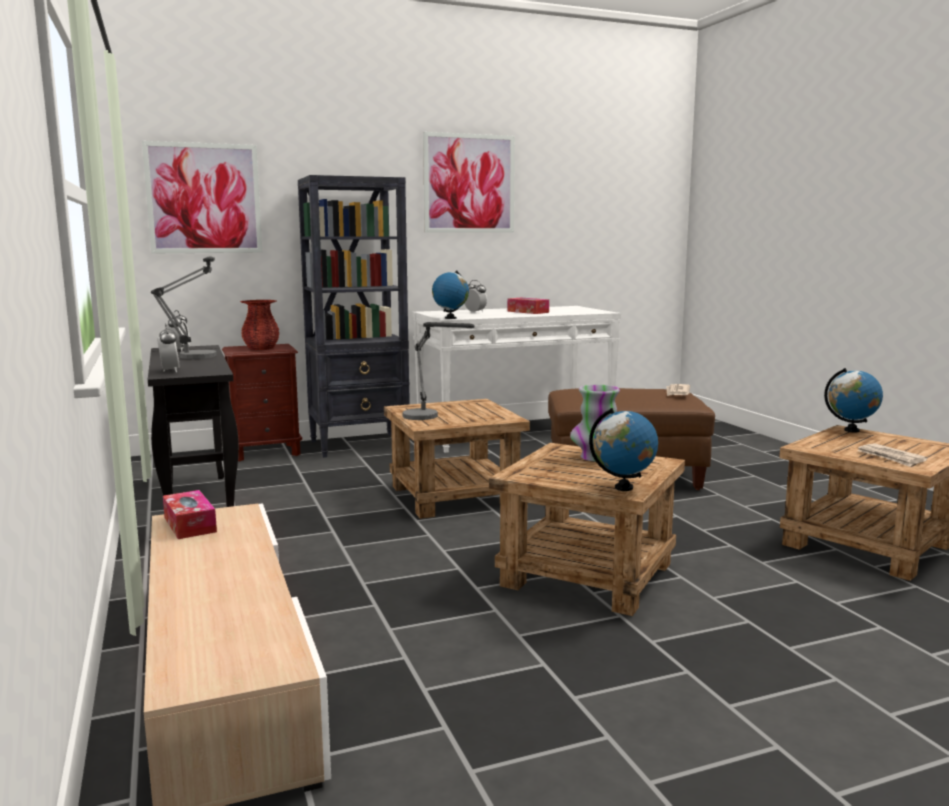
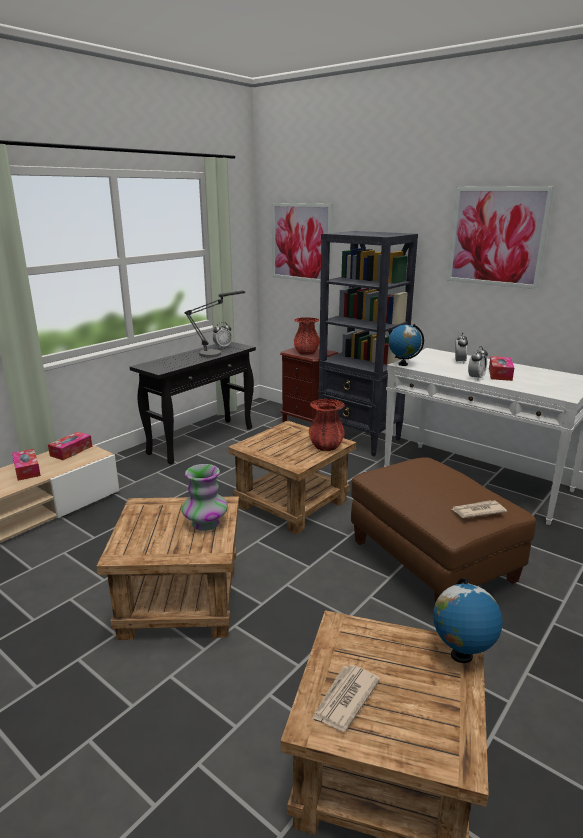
camera: 60 degrees right, 10 degrees up
alarm clock [157,323,180,372] -> alarm clock moved to [468,346,488,381]
table lamp [402,322,475,420] -> none
globe [589,408,658,491] -> none
none -> tissue box [12,449,41,481]
none -> red vase [309,399,345,451]

